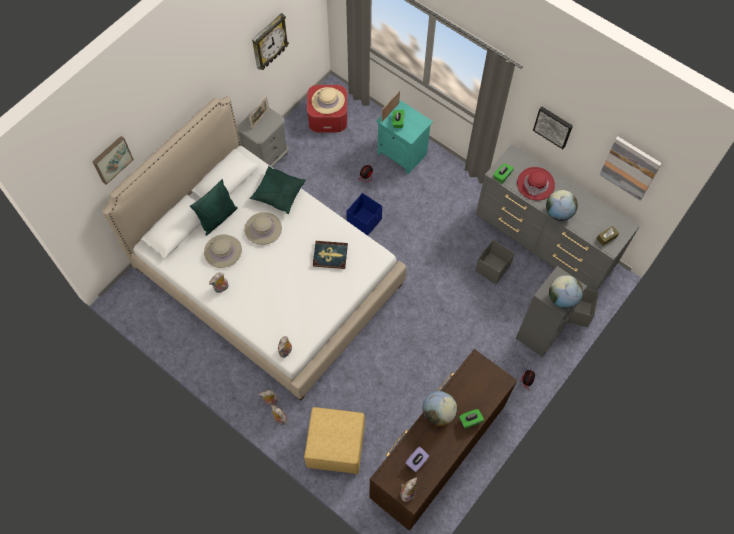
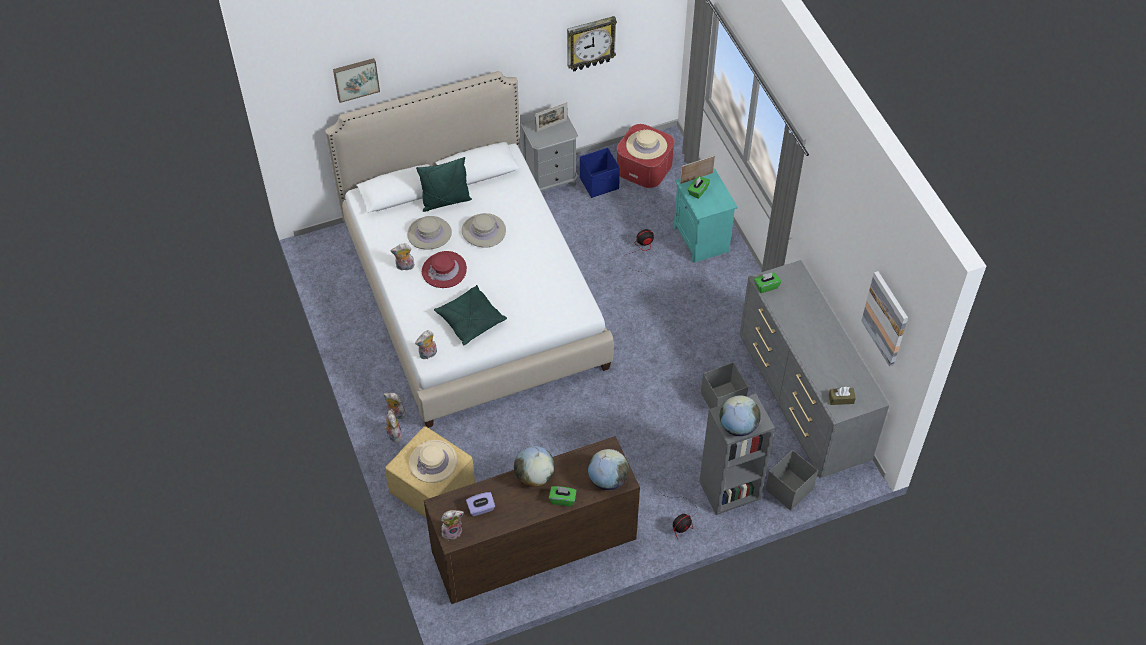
camera: 30 degrees right, 10 degrees down
green pillow [250,166,306,214] -> green pillow moved to [434,285,507,346]
book [313,241,348,269] -> none
blue storage box [346,193,382,236] -> blue storage box moved to [580,148,620,198]
red hat [517,167,555,200] -> red hat moved to [422,251,467,288]
picture [533,107,573,149] -> none
globe [546,190,578,221] -> globe moved to [588,449,629,490]
none -> beige hat [409,440,457,483]

